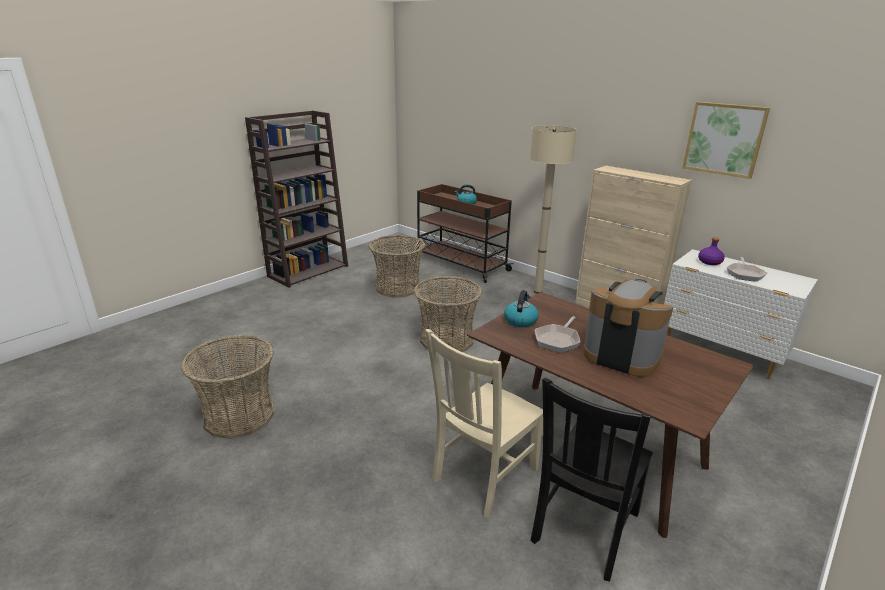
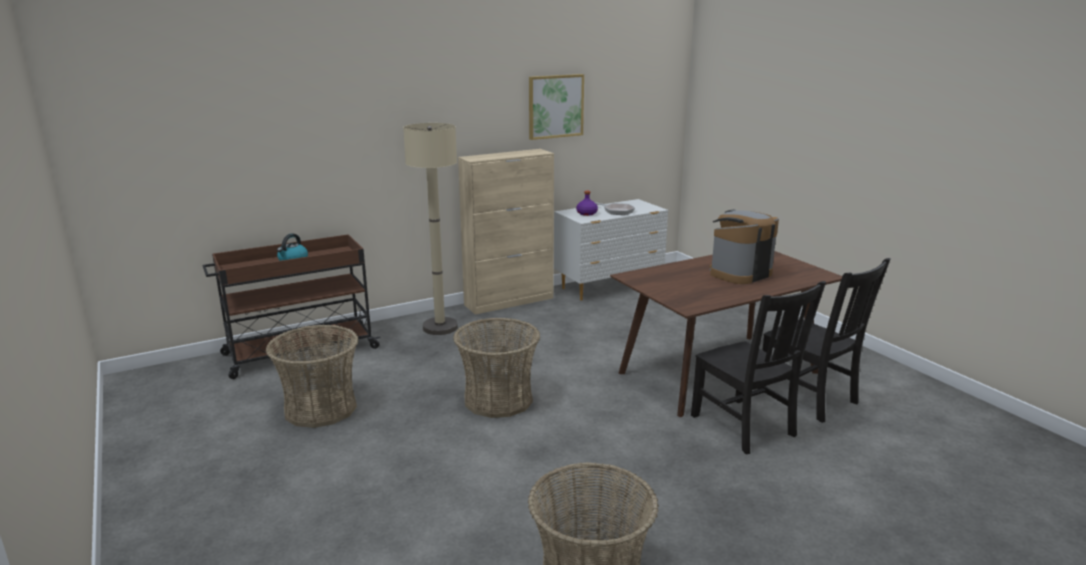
camera: 70 degrees left, 5 degrees down
brown bookcase [245,110,348,288] -> none
beige chair [425,329,543,518] -> black chair [691,281,826,454]
kettle [504,290,539,327] -> none
frying pan [535,316,581,353] -> none

